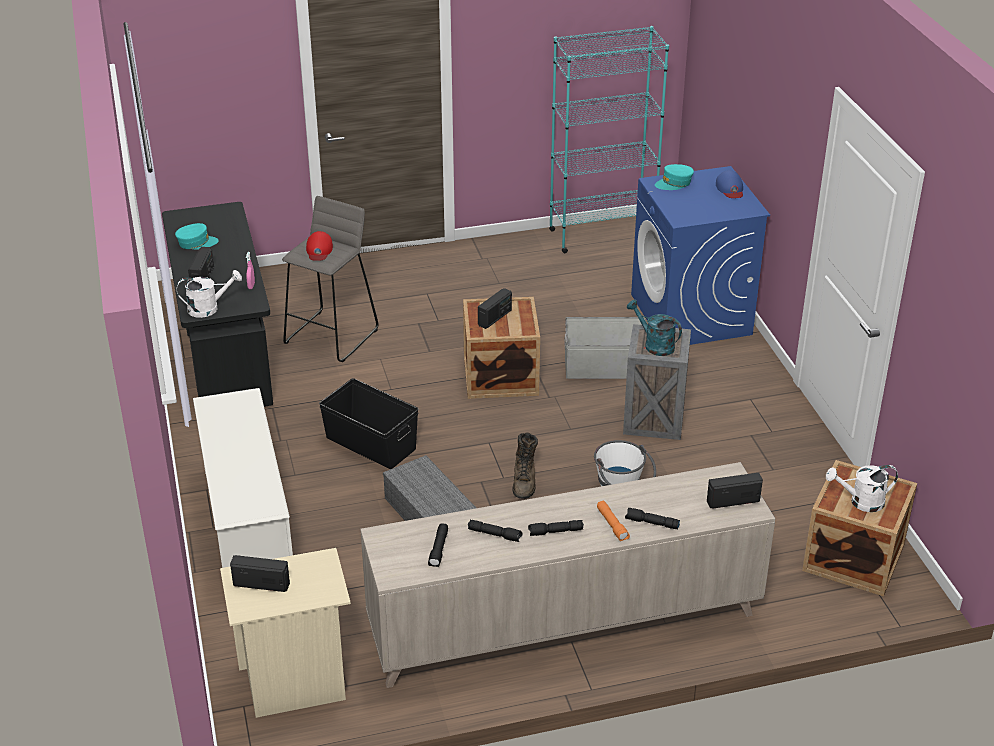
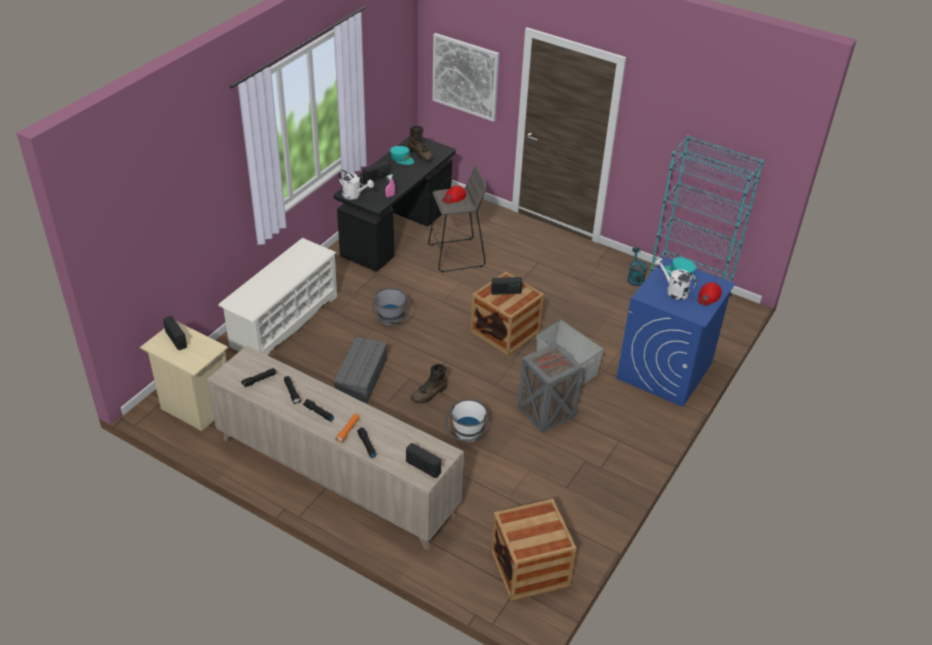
camera: 45 degrees right, 5 degrees up
black storage box [319,378,418,469] -> grey bucket [372,288,410,326]
turquoise watering can [627,300,682,356] -> turquoise watering can moved to [627,247,647,286]
blue cap [716,170,743,198] -> red cap [697,282,722,306]
white watering can [826,465,898,512] -> white watering can moved to [655,258,696,300]
none -> brown boot [407,126,433,161]
none -> picture [432,33,499,122]

